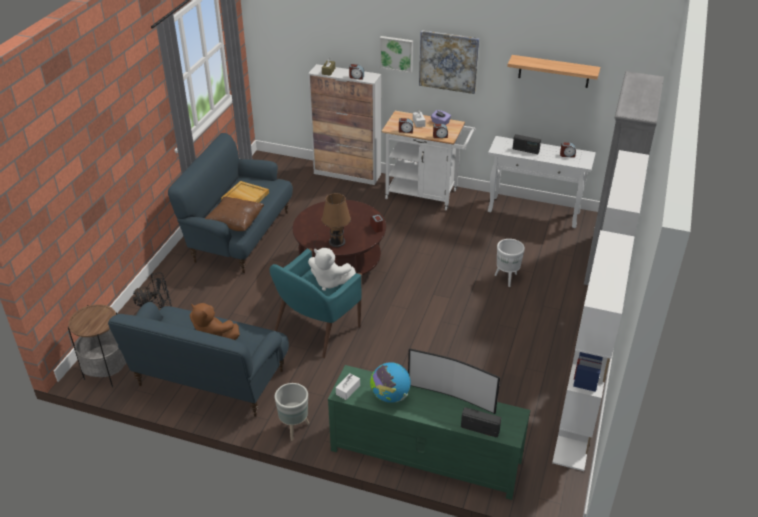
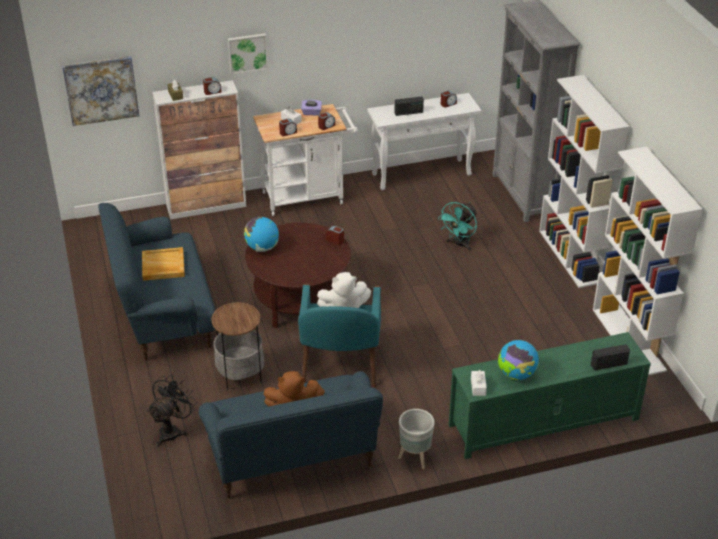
camera: 35 degrees left, 0 degrees up
side table [68,304,126,388] -> side table moved to [211,302,264,391]
brown pillow [205,197,264,231] -> none
brown table lamp [314,193,351,249] -> none
television [408,348,500,414] -> none
picture [419,31,480,94] -> picture moved to [62,56,139,126]
white planter [495,239,525,287] -> turquoise fan [438,202,477,251]
shelf [507,55,600,88] -> none
none -> globe [244,217,279,252]

